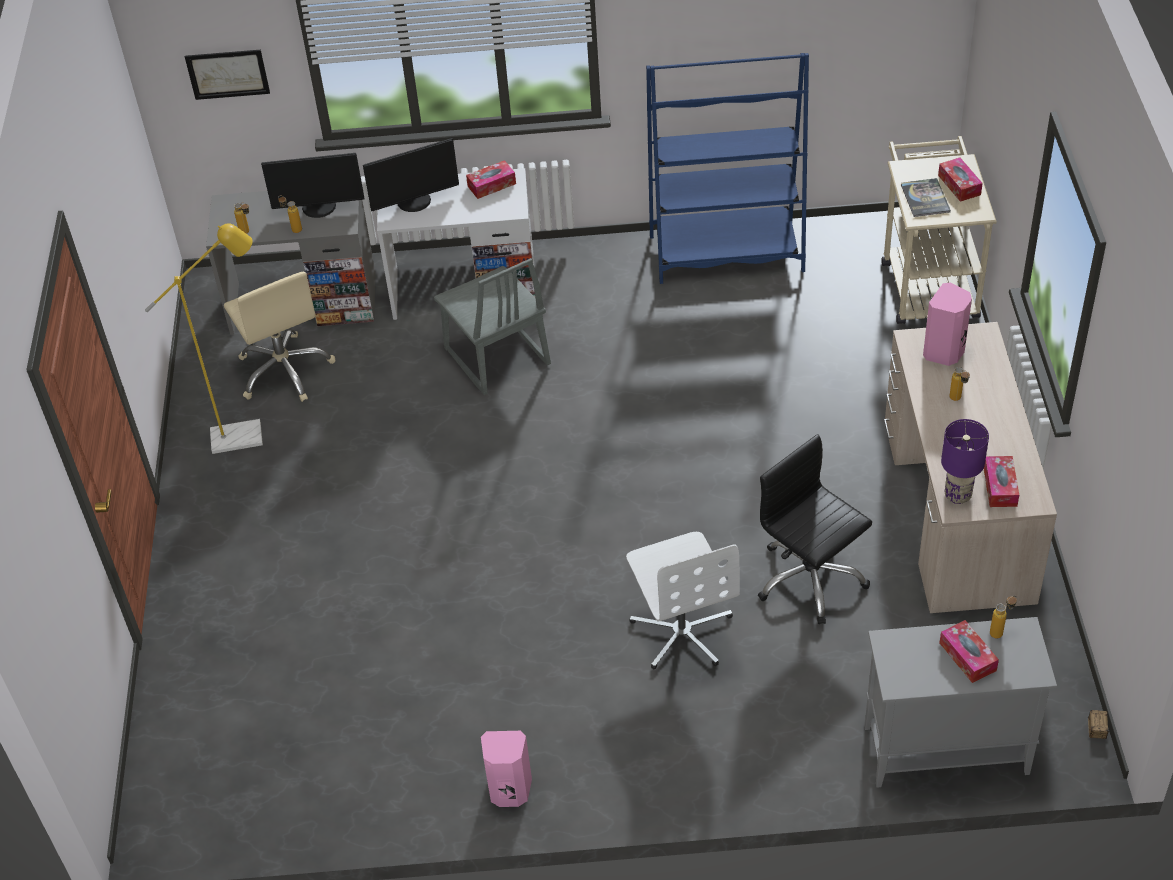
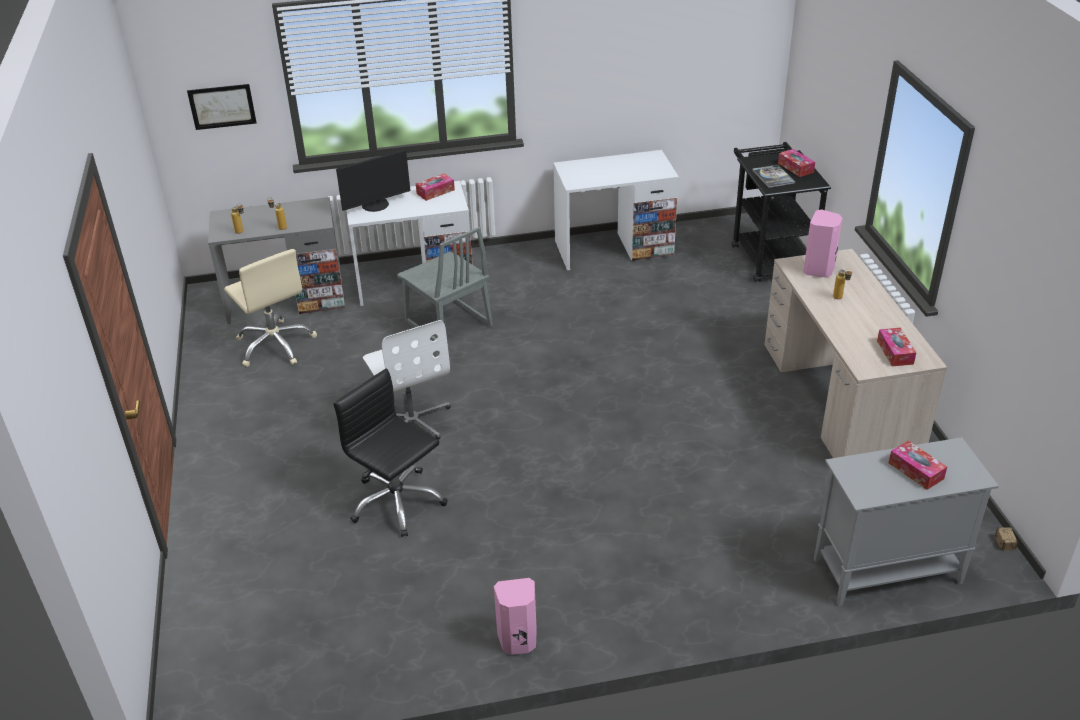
camera: 10 degrees left, 10 degrees down
yellow floor lamp [145,223,263,454] -> none
monitor [261,153,365,218] -> none
white office chair [626,532,740,669] -> white office chair moved to [363,320,451,440]
blue bookcase [646,53,809,284] -> white desk [553,150,679,270]
black office chair [758,434,872,624] -> black office chair moved to [333,368,448,537]
beige cart [881,136,997,324] -> black cart [731,142,831,282]
purple table lamp [941,419,989,504] -> none
bottle [990,596,1017,638] -> none

